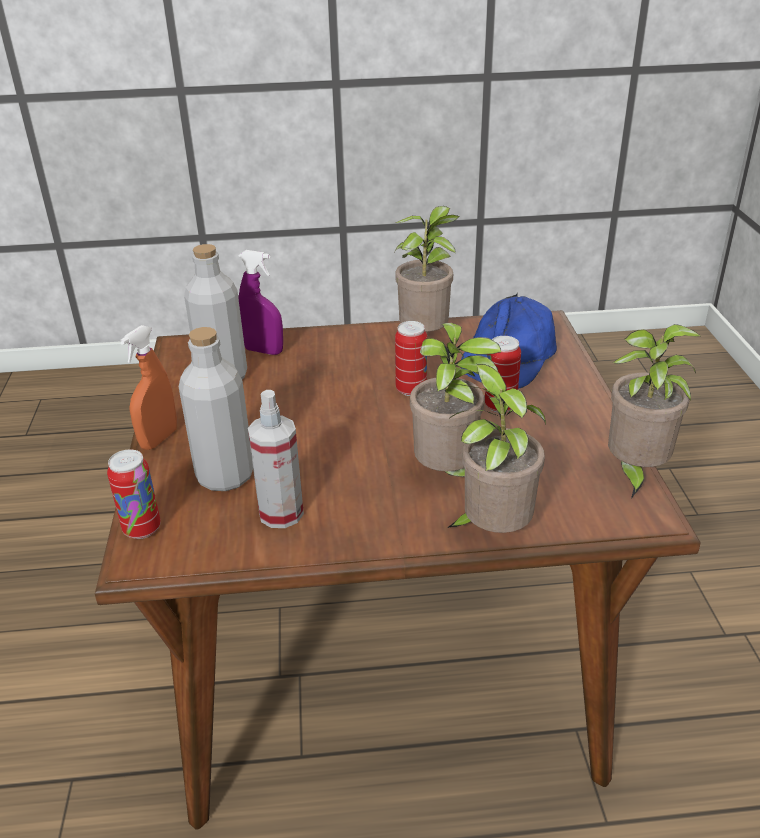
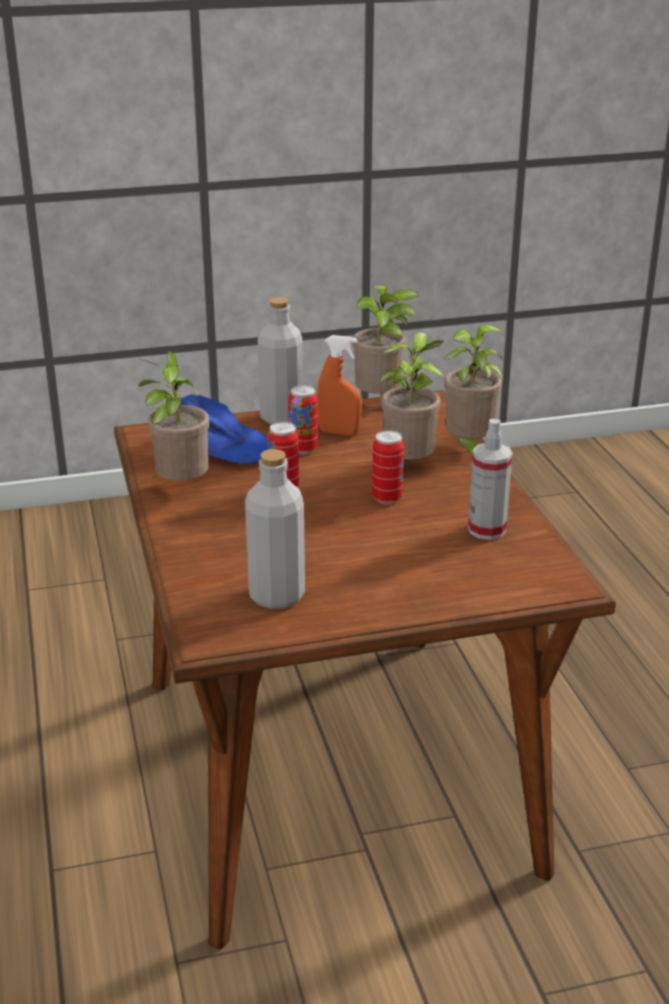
camera: 100 degrees left, 5 degrees down
can [107,449,161,539] -> can moved to [372,430,404,504]
orange spray bottle [120,325,177,450] -> orange spray bottle moved to [317,335,362,436]
grey bottle [179,327,253,491] -> grey bottle moved to [258,297,303,424]
purple spray bottle [238,250,283,355] -> none

